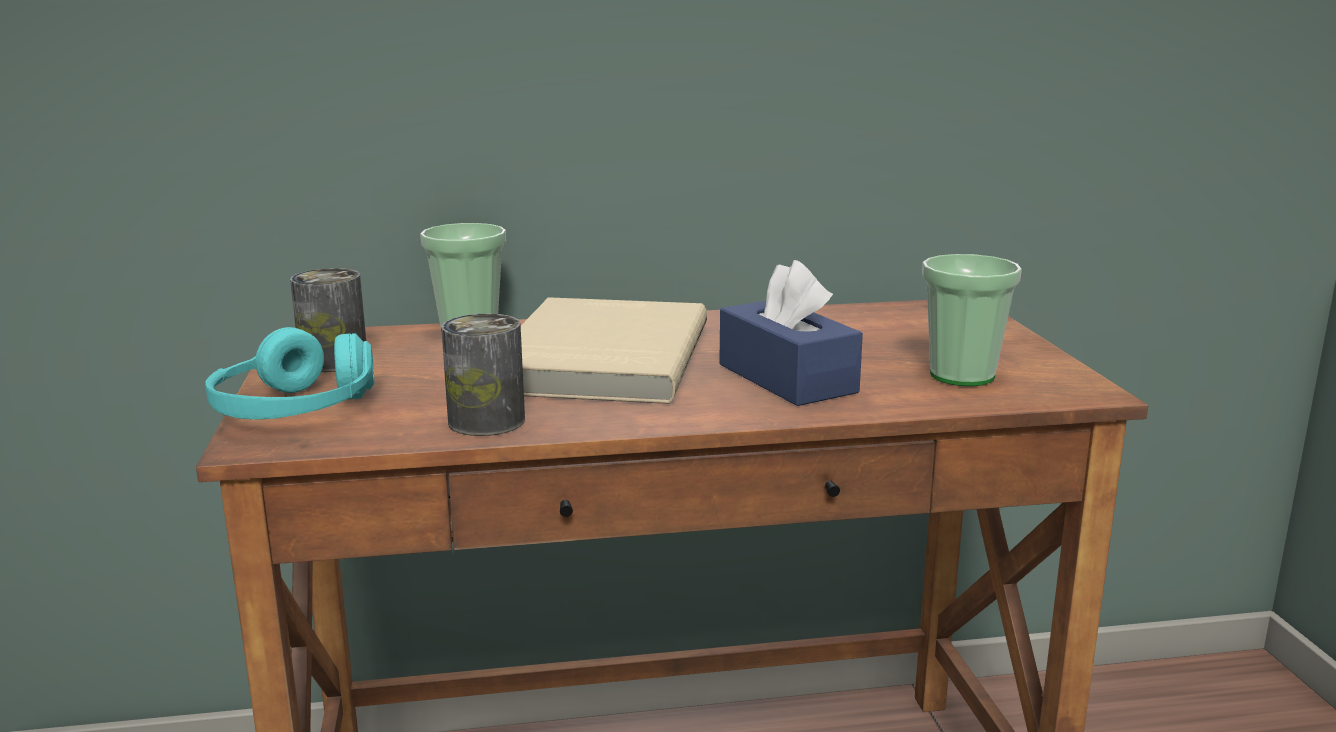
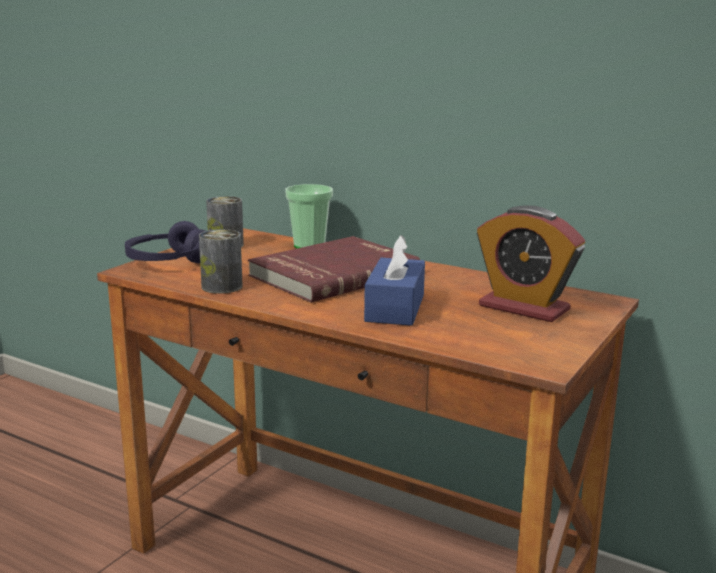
camera: 40 degrees right, 0 degrees up
turquoise headphones [205,327,374,419] -> purple headphones [125,221,206,264]
beige book [521,297,707,404] -> red book [248,236,420,303]
cup [922,254,1022,386] -> none
none -> alarm clock [477,205,585,322]

